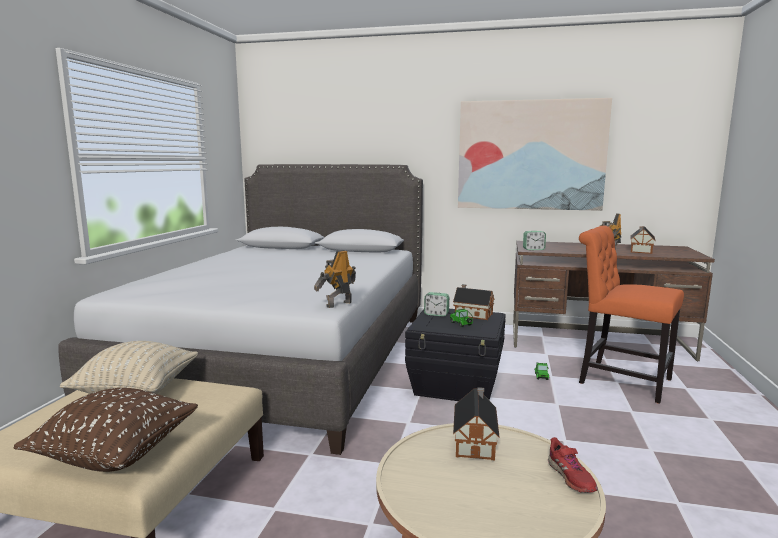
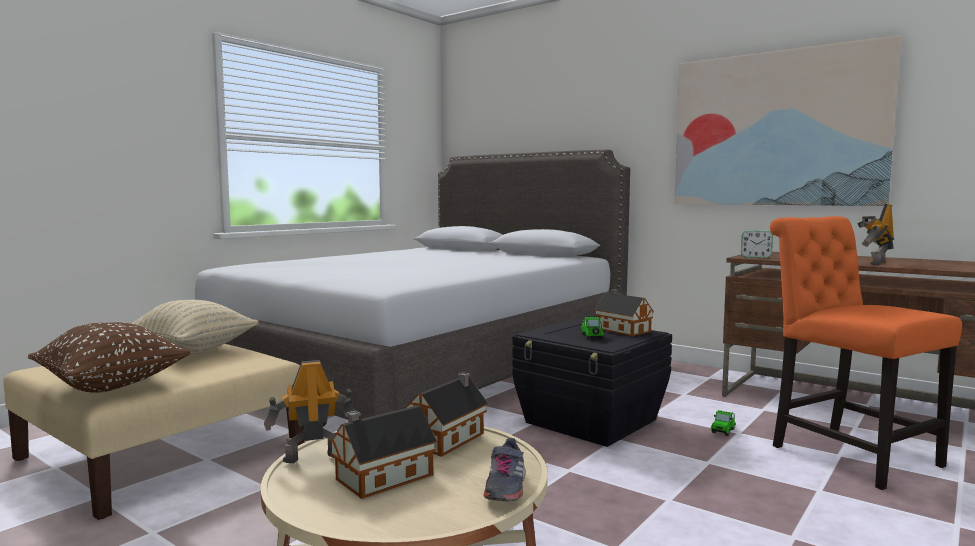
camera: 25 degrees right, 5 degrees down
toy robot [314,250,356,308] -> toy robot moved to [264,360,355,463]
alarm clock [424,292,449,317] -> none
red shoe [548,437,598,493] -> grey shoe [484,438,526,501]
toy house [630,226,655,254] -> toy house moved to [329,405,437,499]

